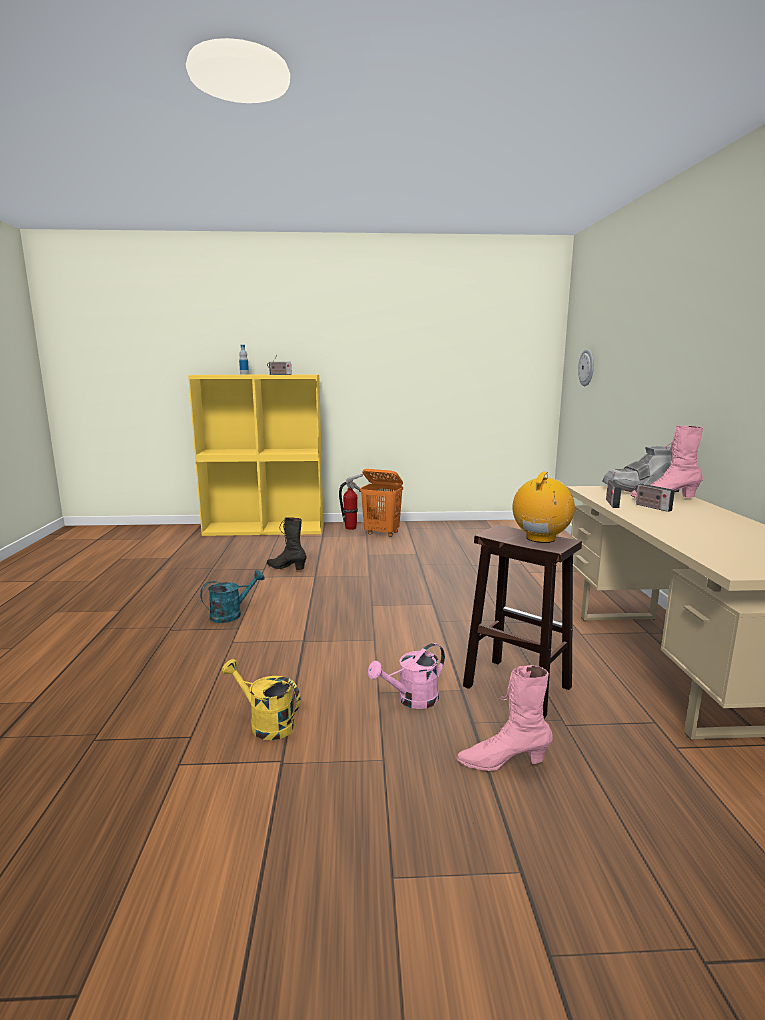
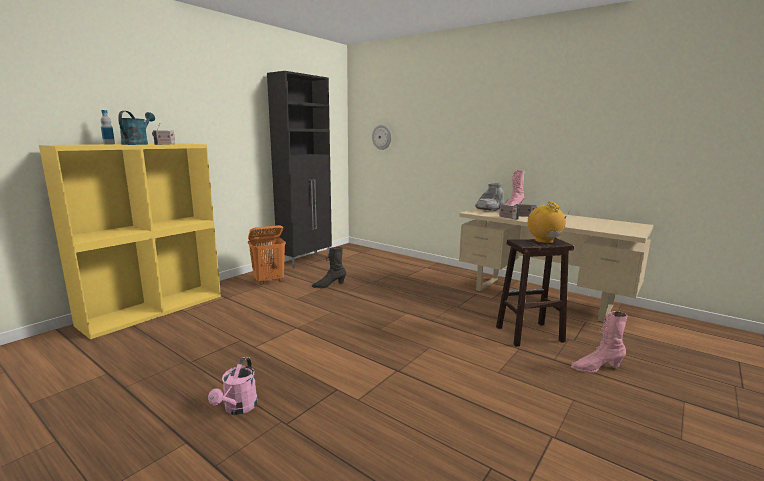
camera: 50 degrees left, 0 degrees up
turquoise watering can [200,570,265,623] -> turquoise watering can moved to [118,111,155,145]
yellow watering can [222,659,300,740] -> none
black boot [267,517,307,570] -> black boot moved to [311,247,346,288]
fire extinguisher [339,474,363,530] -> none
pink watering can [368,643,445,709] -> pink watering can moved to [208,357,258,415]
pink boot [456,665,553,771] -> pink boot turned 45 degrees clockwise [571,311,627,373]
none -> black cabinet [267,71,332,269]

